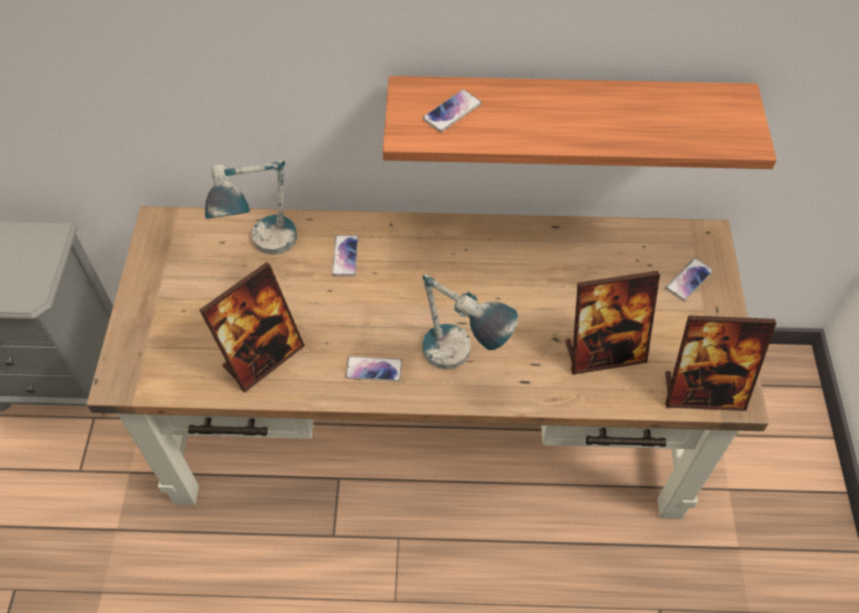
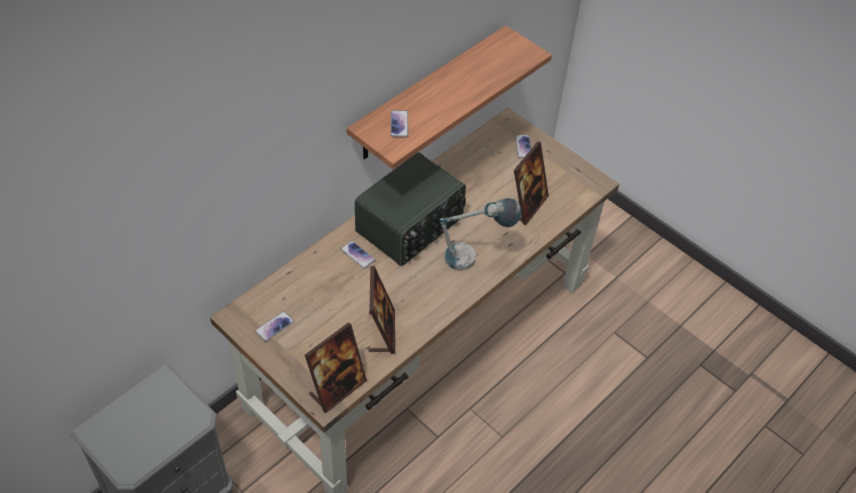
camera: 50 degrees left, 5 degrees down
table lamp [205,160,297,255] -> none
phone [346,356,402,382] -> phone moved to [255,311,294,342]
picture frame [665,315,776,411] -> picture frame moved to [305,322,367,413]
none -> radio [355,152,466,266]

